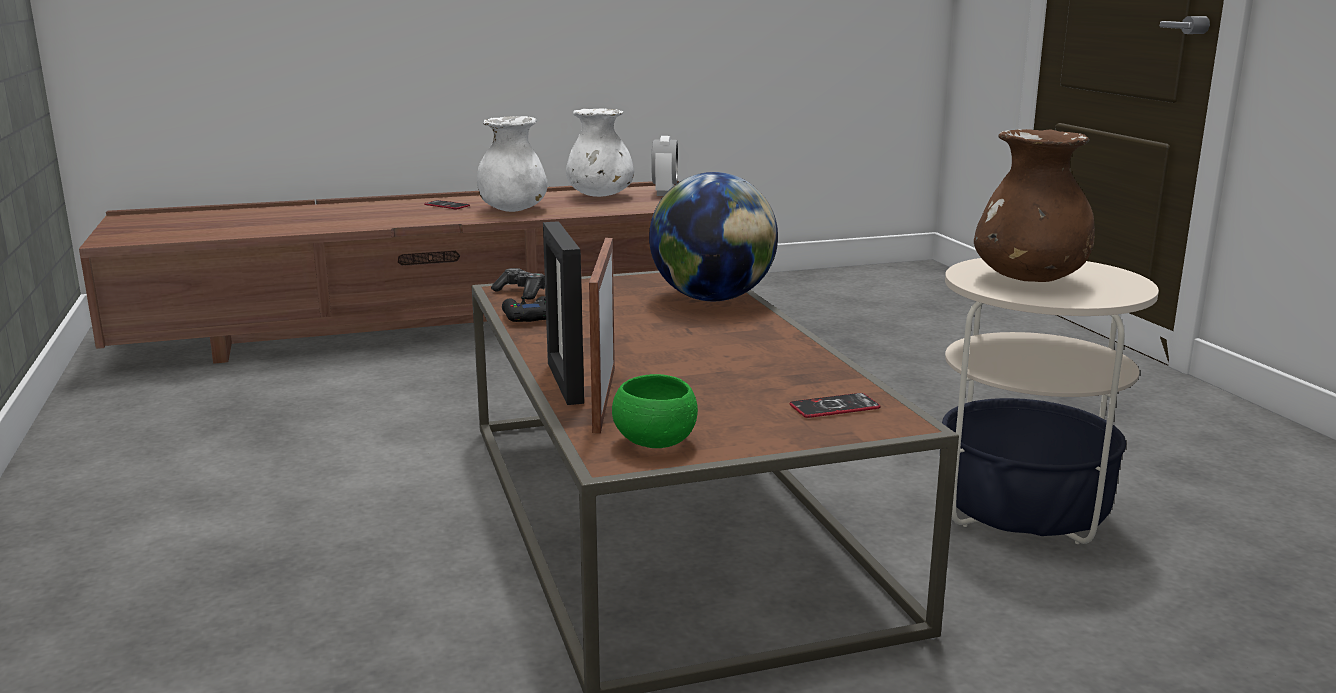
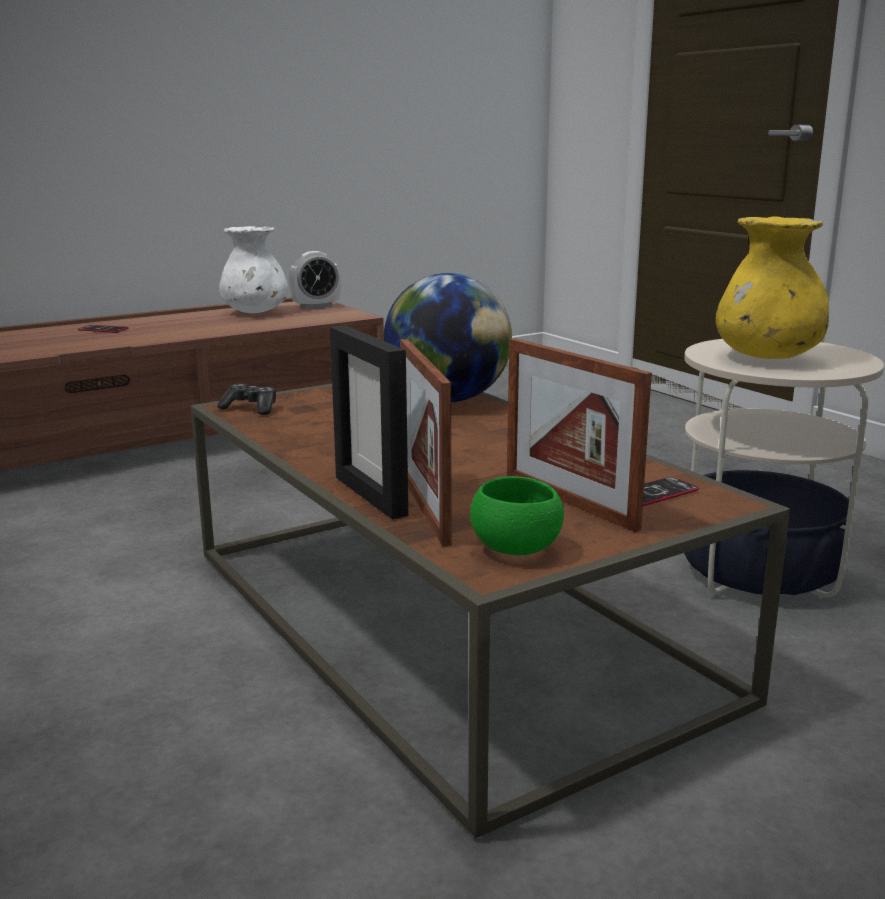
camera: 15 degrees left, 0 degrees up
white vase [477,116,548,212] -> none
black game controller [502,296,546,322] -> none
alarm clock [651,136,678,196] -> alarm clock turned 75 degrees clockwise [289,251,341,309]
brown vase [974,129,1095,282] -> yellow vase [716,216,829,359]
none -> picture frame [507,338,652,532]

